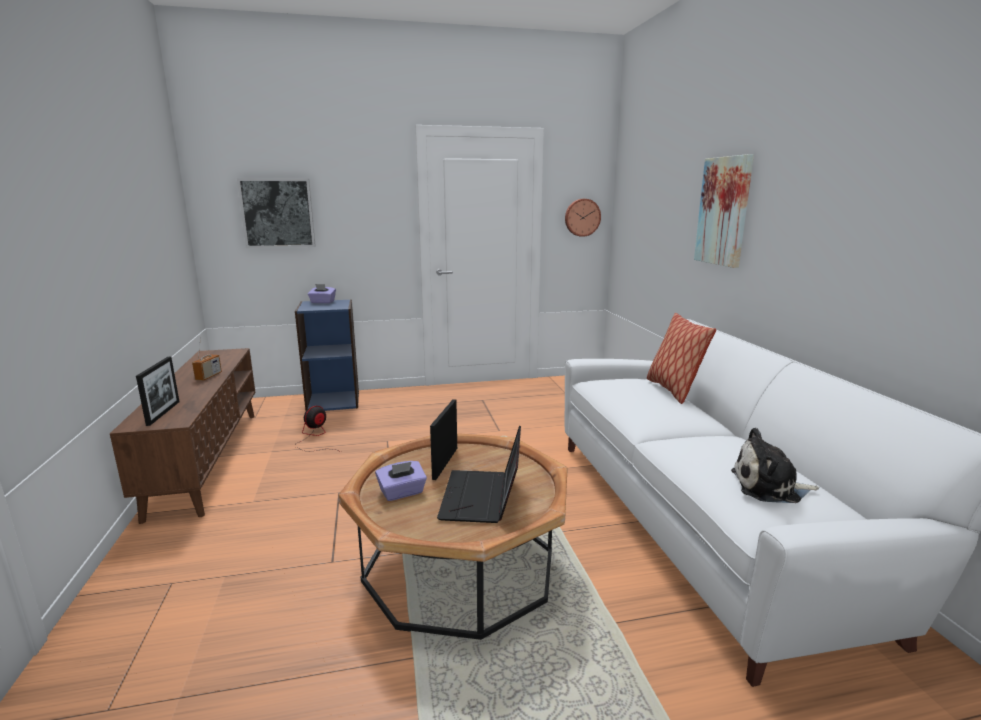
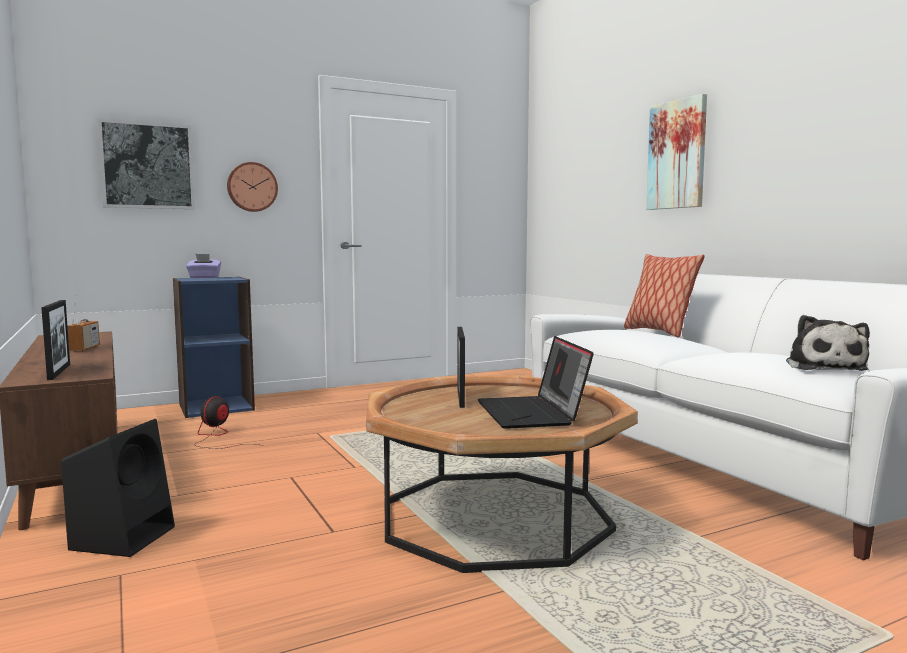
camera: 15 degrees left, 10 degrees down
purple tissue box [375,461,427,501] -> none
wall clock [565,199,601,237] -> wall clock moved to [227,162,278,212]
plush toy [731,428,819,503] -> plush toy turned 75 degrees counterclockwise [786,315,870,371]
none -> black speaker [61,419,175,557]

